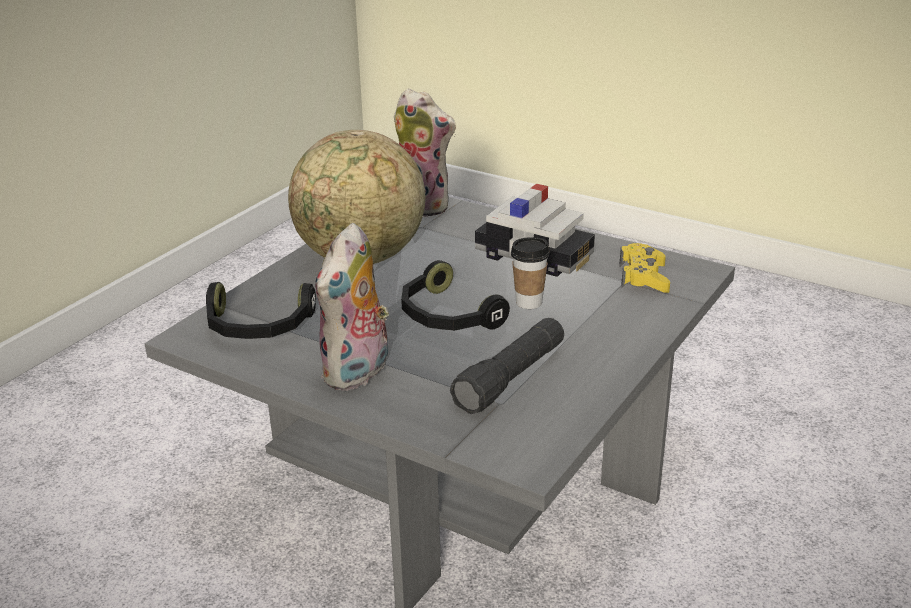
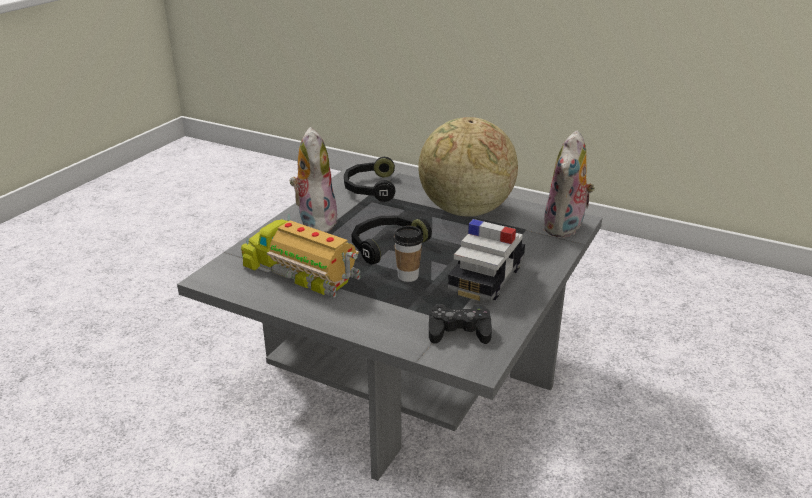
camera: 85 degrees right, 0 degrees up
plush toy [315,223,389,391] -> plush toy turned 60 degrees clockwise [290,127,339,232]
black flashlight [450,318,564,414] -> toy truck [241,214,361,297]
yellow game controller [620,243,670,293] -> black game controller [429,304,492,344]

